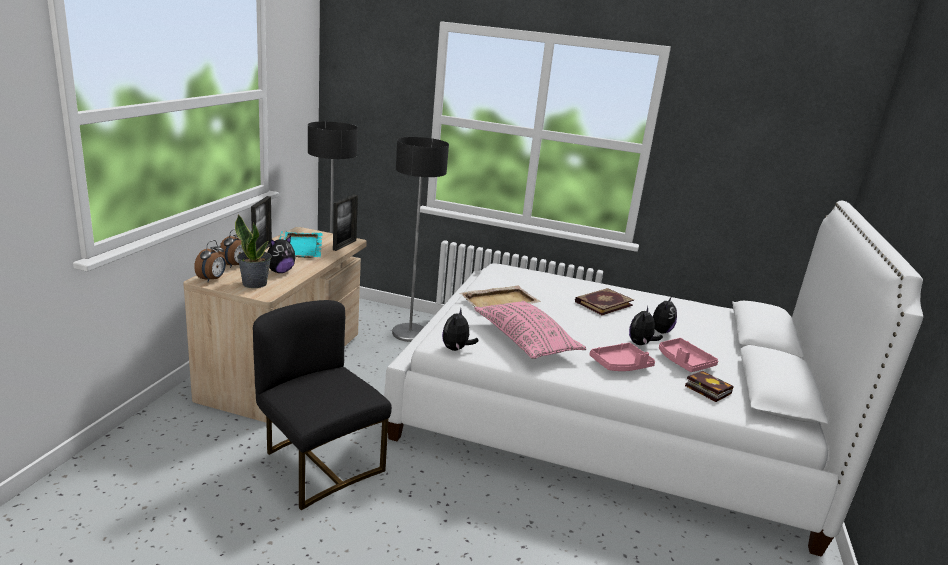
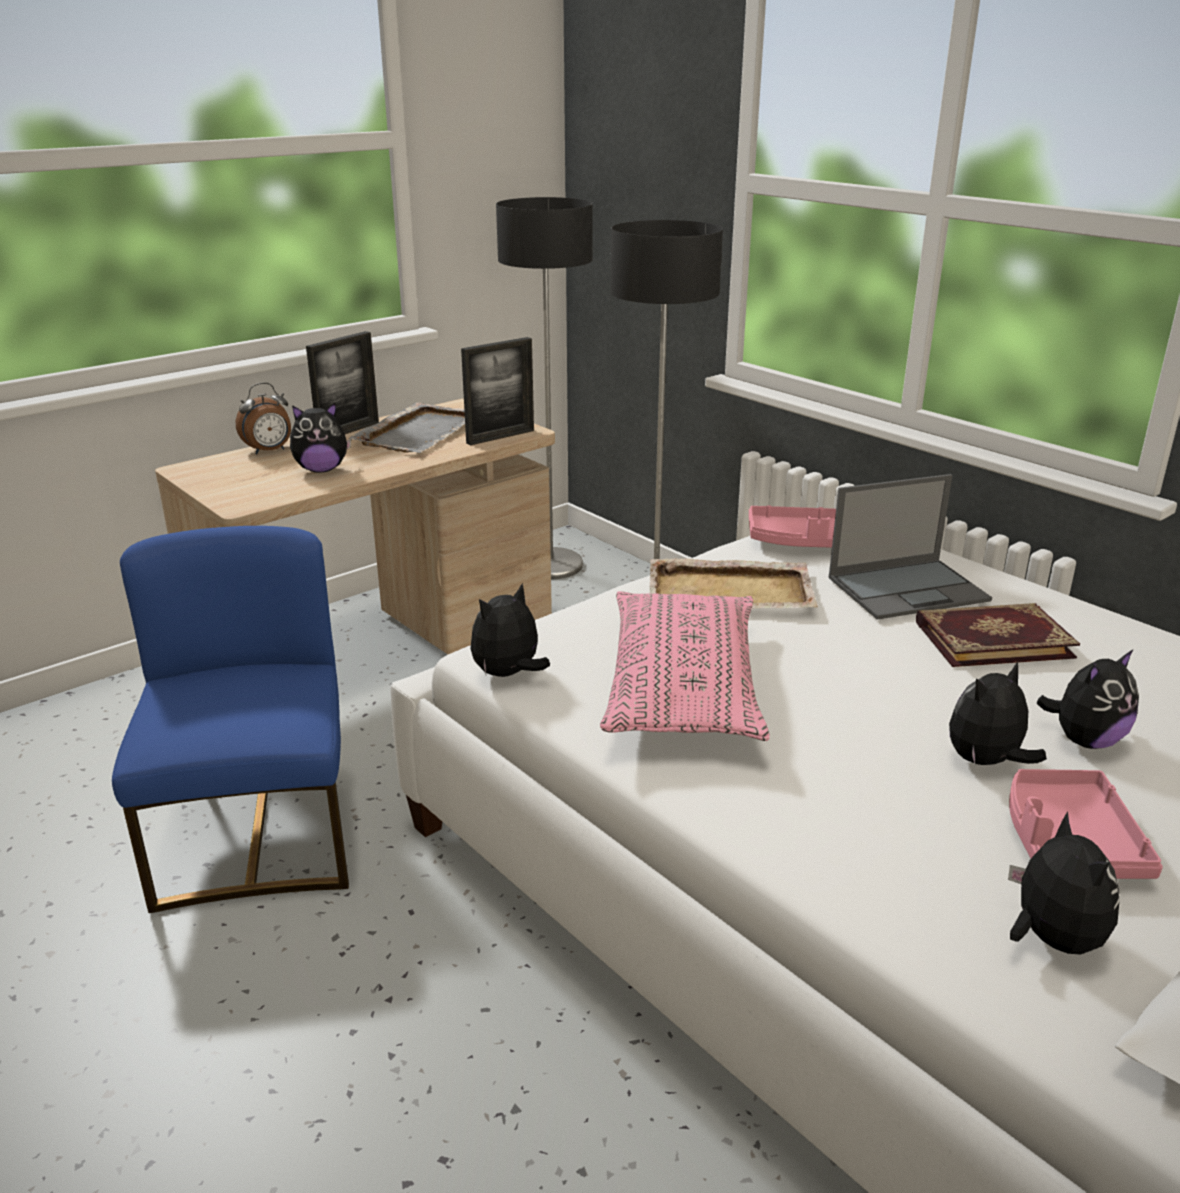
camera: 35 degrees right, 5 degrees up
alarm clock [194,240,226,282] -> none
potted plant [235,214,272,288] -> none
black chair [253,300,392,510] -> blue chair [112,526,349,913]
turquoise tray [280,231,323,258] -> grey tray [348,402,465,453]
pink tray [589,343,655,371] -> pink tray moved to [749,505,836,547]
book [685,371,734,402] -> plush toy [1008,811,1119,955]
none -> laptop [829,474,992,620]

